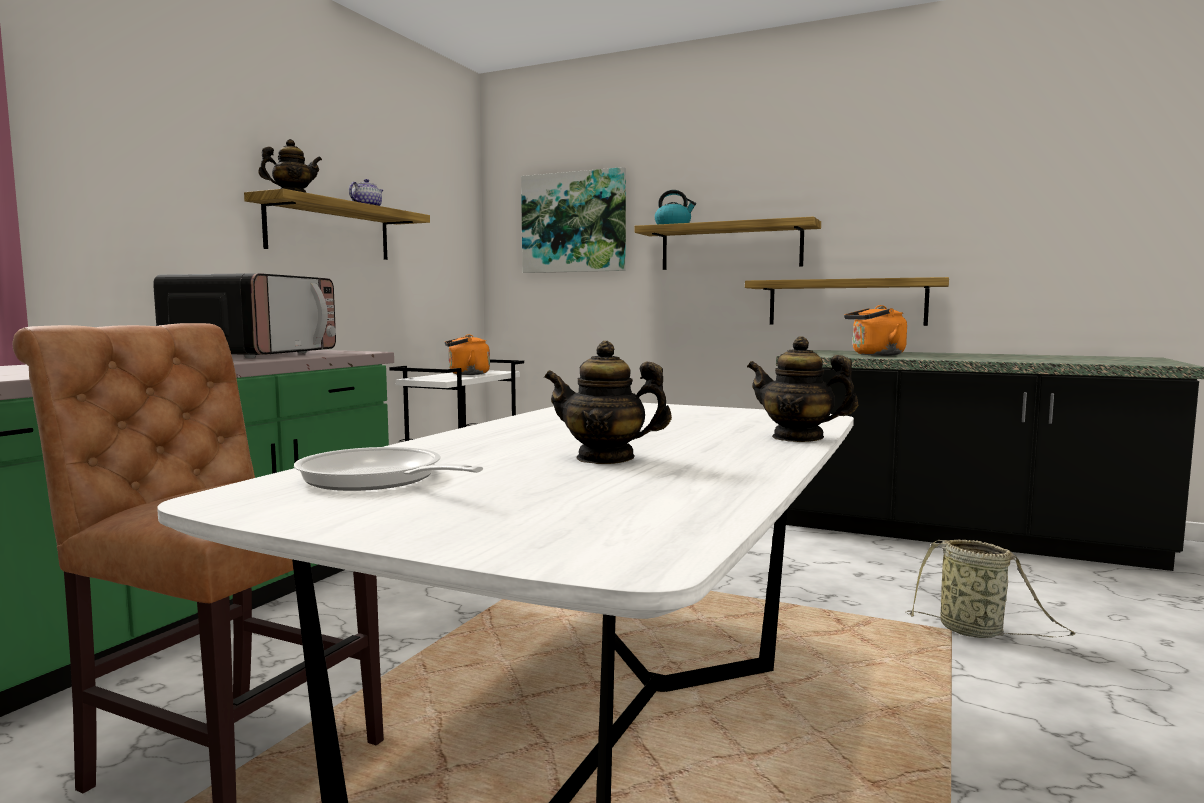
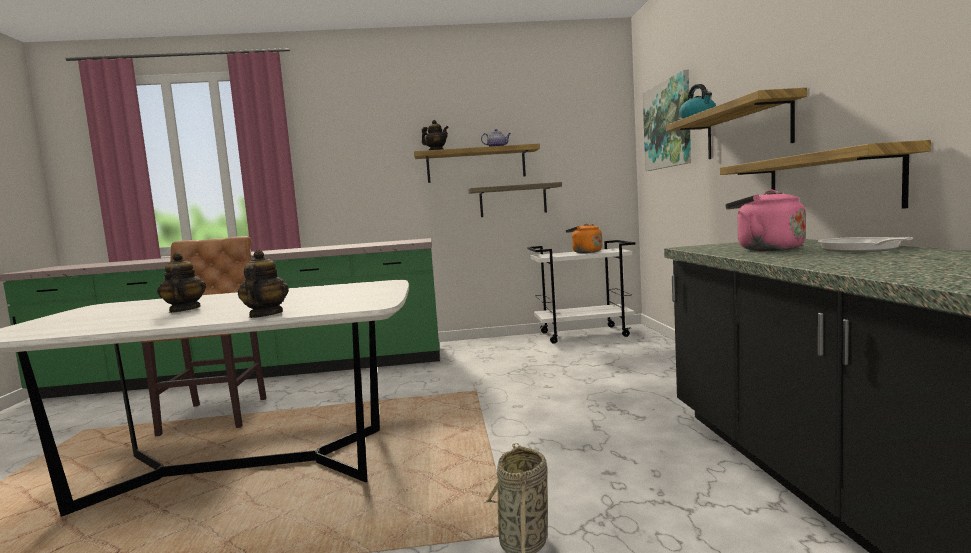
camera: 60 degrees right, 0 degrees up
microwave [153,273,336,358] -> none
frying pan [294,447,483,491] -> frying pan moved to [817,237,913,252]
orange kettle [844,305,907,356] -> pink kettle [725,190,806,251]
none -> shelf [468,182,562,217]

